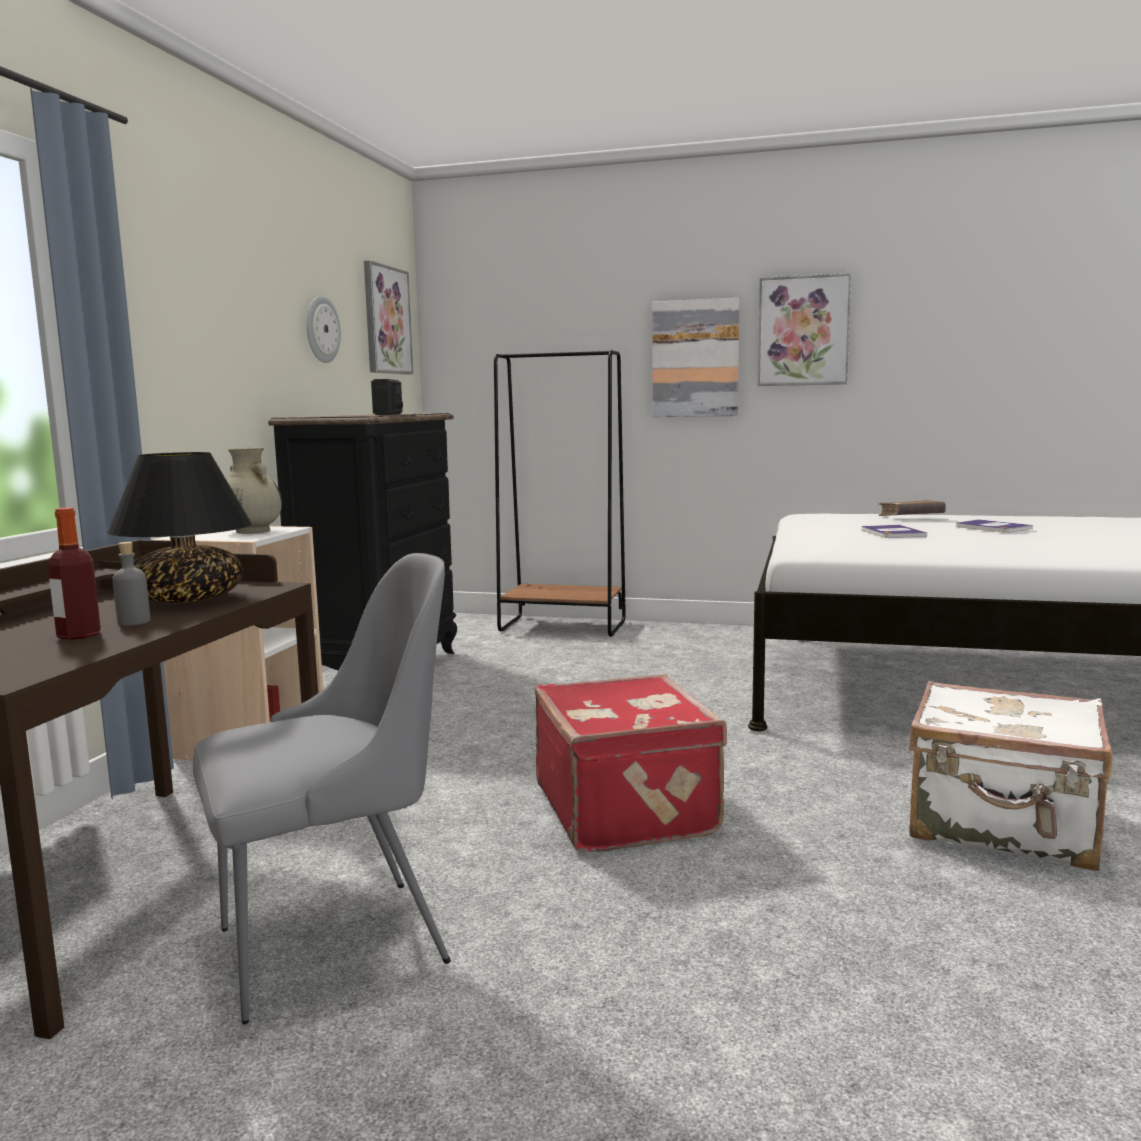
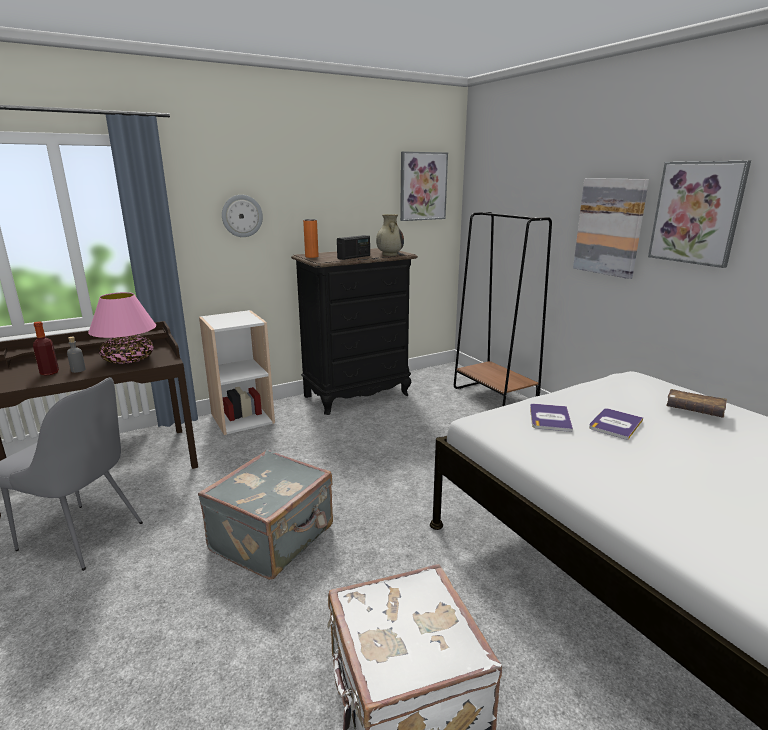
camera: 45 degrees right, 10 degrees up
black table lamp [107,452,252,603] -> pink table lamp [88,292,156,364]
beige vase [226,447,282,534] -> beige vase moved to [376,214,404,256]
wall clock [307,296,341,363] -> wall clock moved to [222,195,263,237]
red suitcase [535,674,727,852] -> grey suitcase [198,449,333,580]
book [956,519,1033,533] -> book moved to [530,404,573,432]
none -> orange vase [303,219,318,258]

